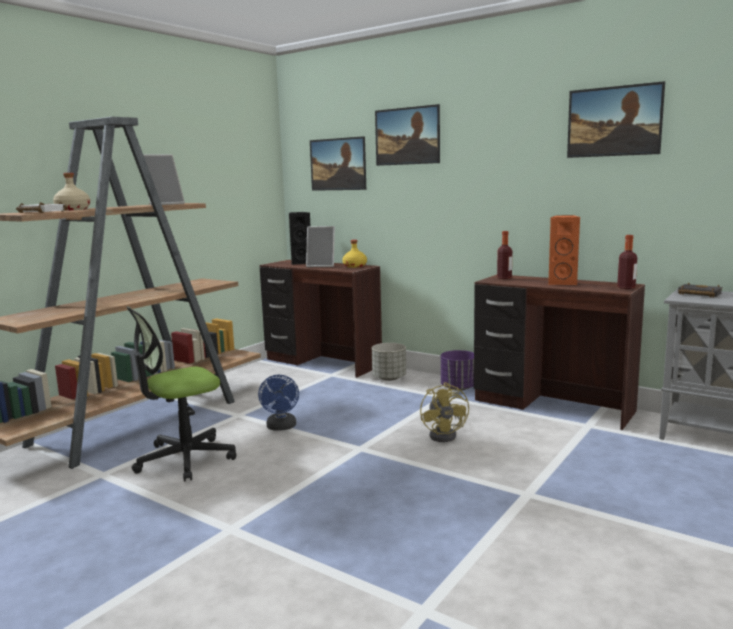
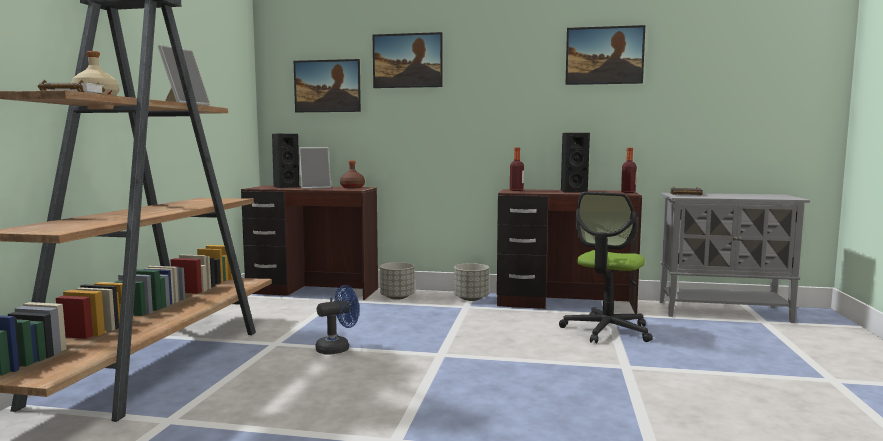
camera: 25 degrees left, 5 degrees down
office chair [126,306,236,481] -> office chair moved to [559,192,653,343]
blue fan [258,375,299,431] -> blue fan turned 90 degrees counterclockwise [315,285,359,354]
yellow bottle [342,240,367,268] -> brown bottle [340,161,365,188]
yellow fan [420,382,469,442] -> none
purple planter [441,350,474,391] -> grey planter [454,263,489,301]
orange speaker [548,215,580,285] -> black speaker [561,133,590,193]

